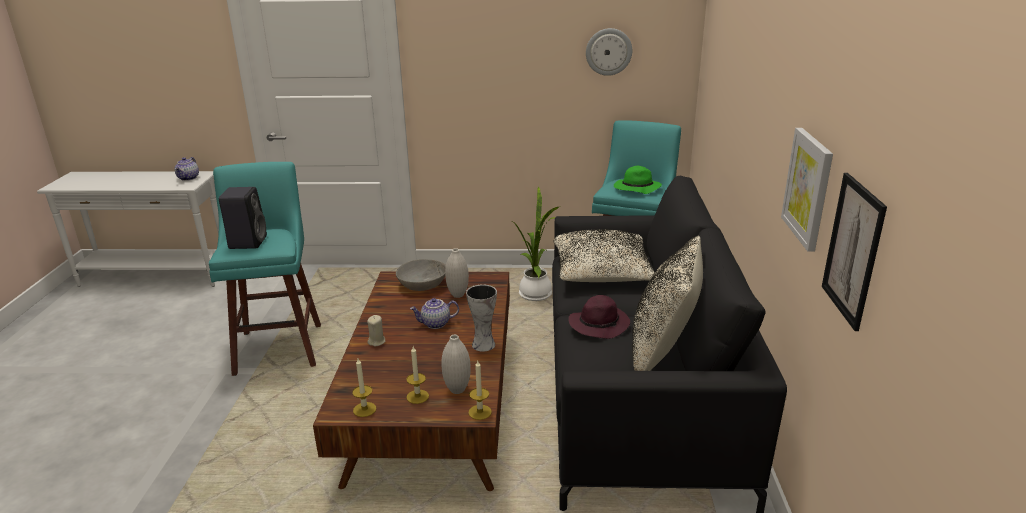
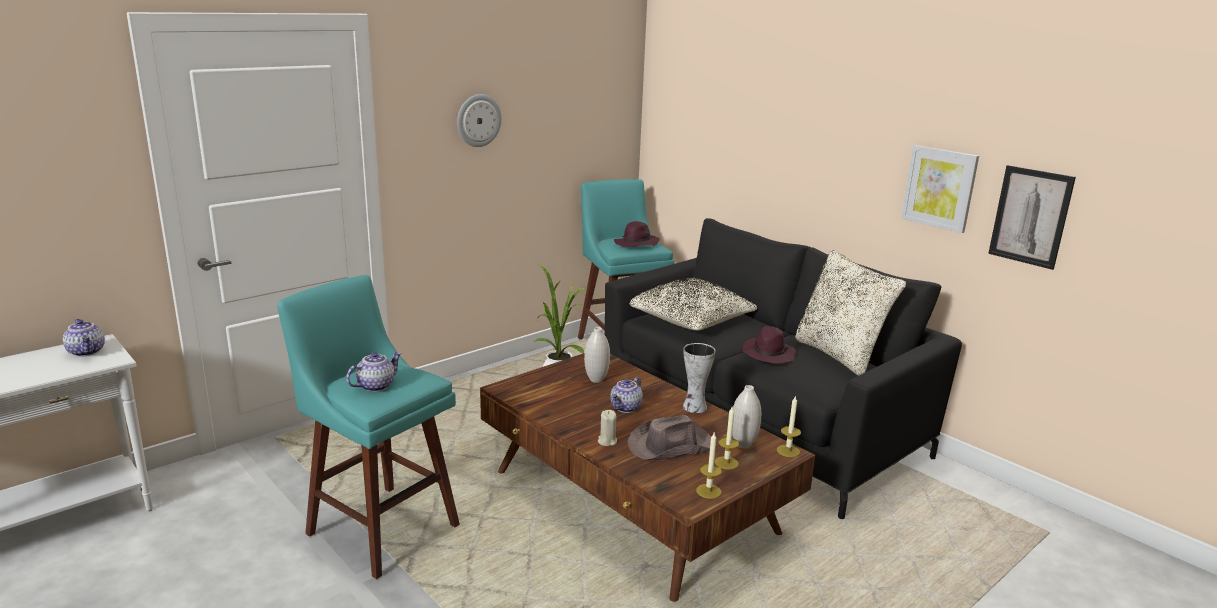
camera: 45 degrees left, 5 degrees down
black speaker [219,187,267,249] -> teapot [346,352,402,392]
grey bowl [396,259,446,291] -> none
wall clock [586,28,632,76] -> wall clock moved to [457,94,502,147]
green hat [614,166,662,194] -> purple hat [614,221,659,247]
none -> brown hat [628,415,711,460]

